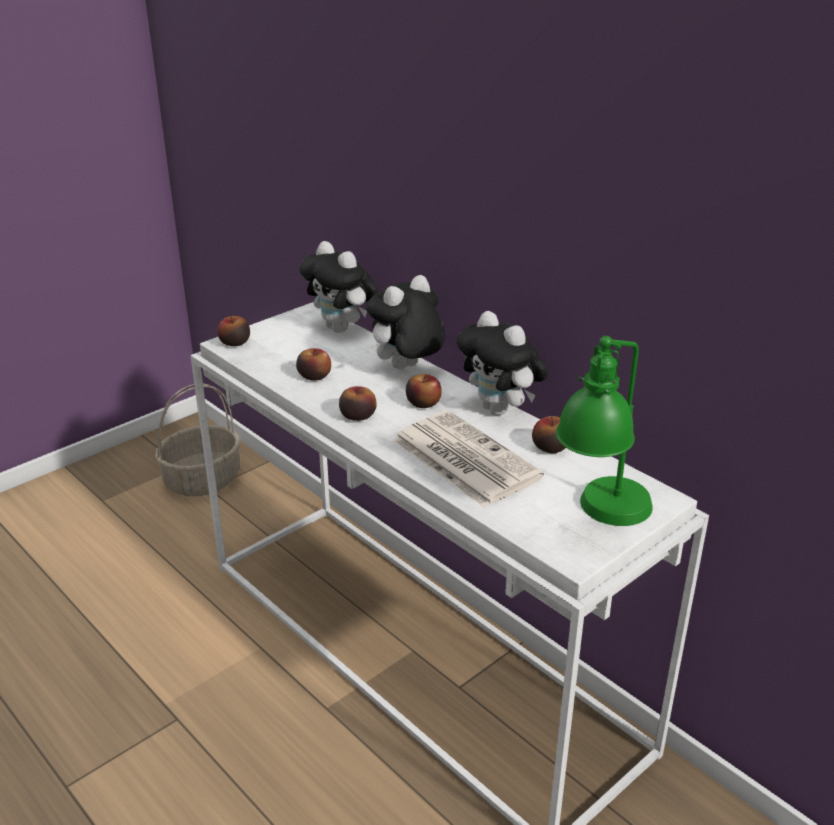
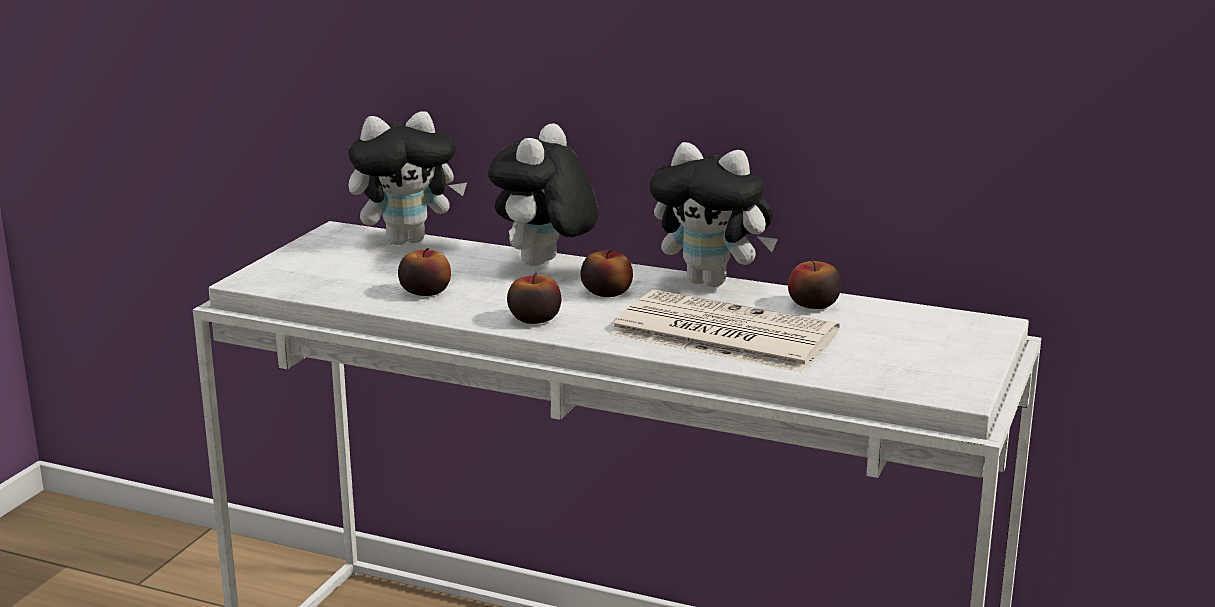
camera: 25 degrees left, 10 degrees down
basket [155,383,240,496] -> none
apple [217,316,250,346] -> none
plush toy [299,241,379,333] -> plush toy turned 45 degrees counterclockwise [348,111,467,245]
green table lamp [556,336,653,526] -> none

